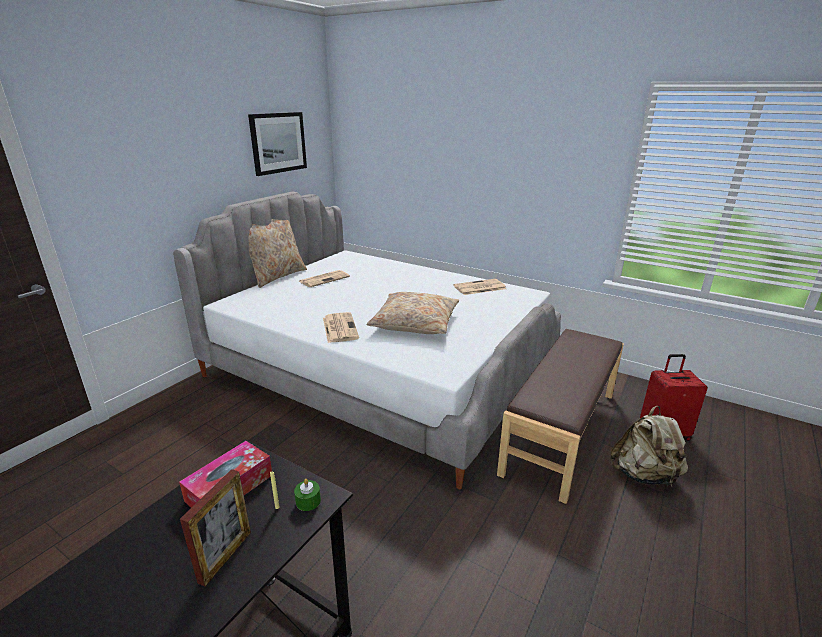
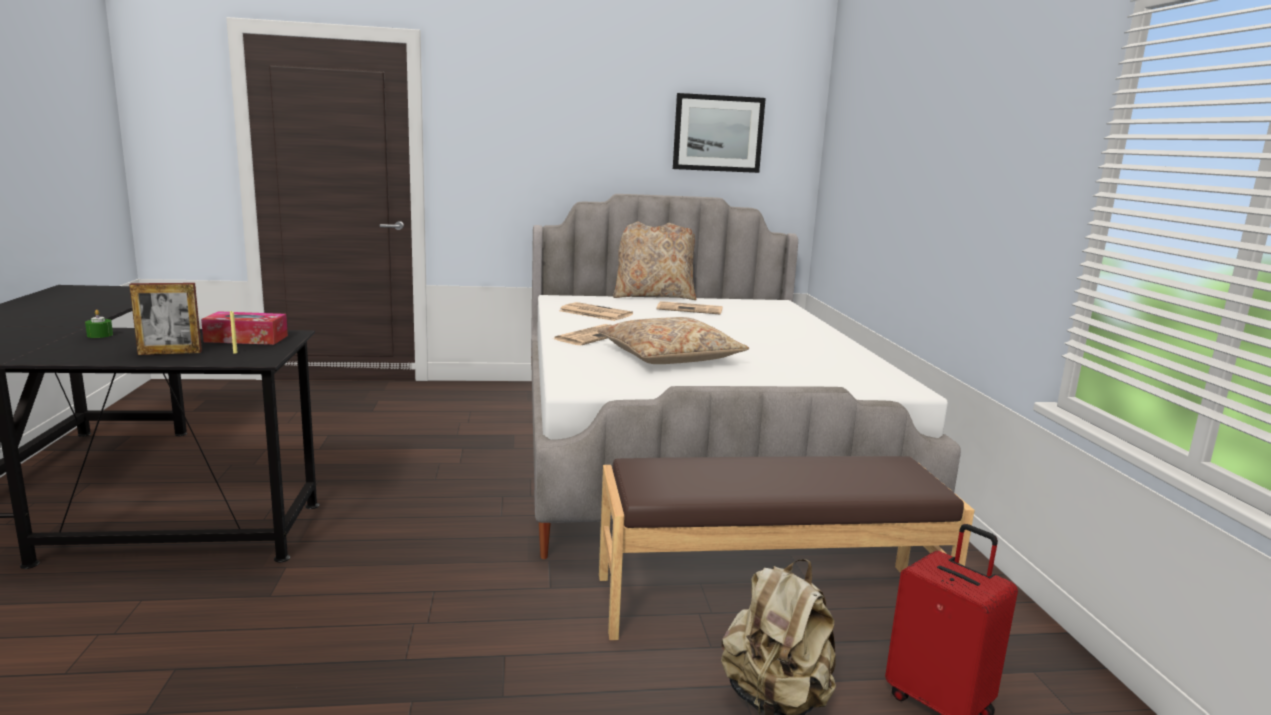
camera: 50 degrees right, 10 degrees down
green candle [294,479,321,511] -> green candle moved to [85,310,113,338]
newspaper [453,279,506,295] -> newspaper moved to [559,302,633,321]

